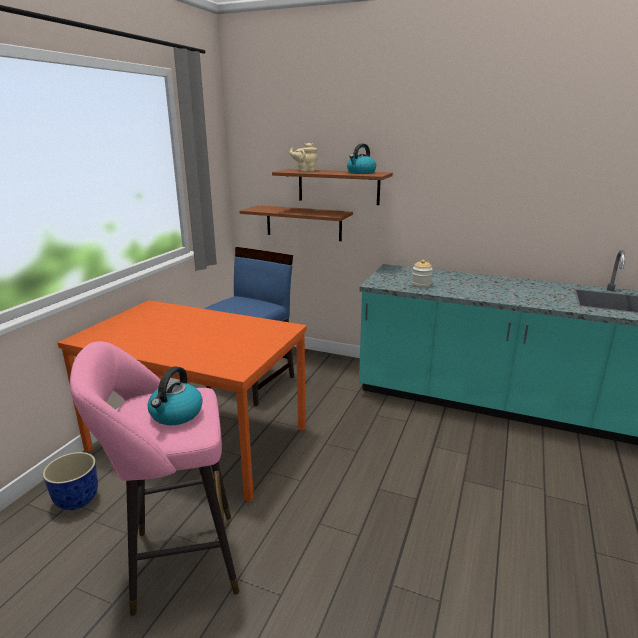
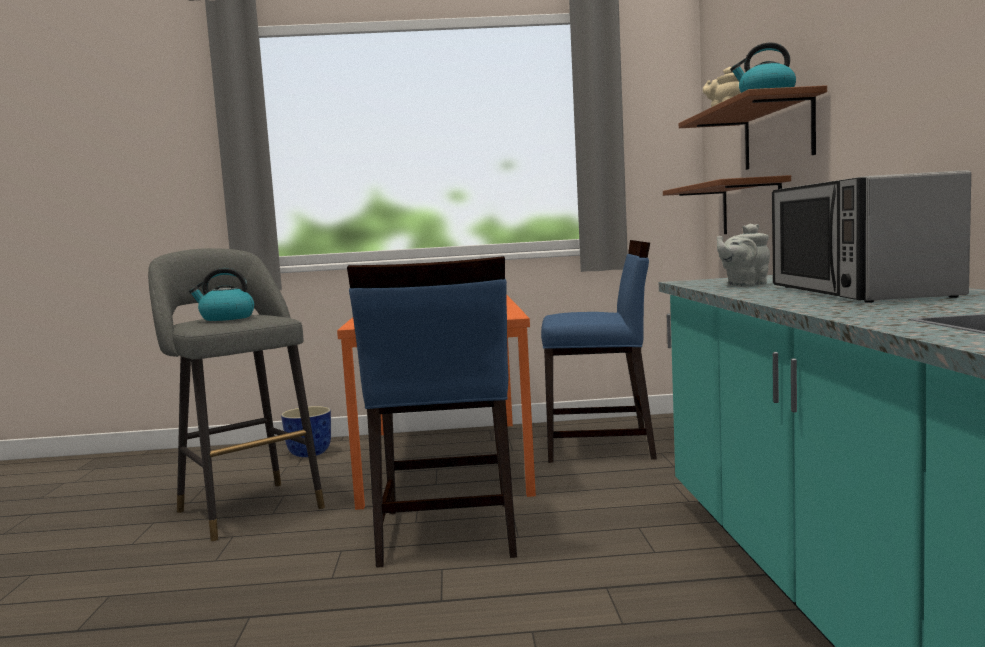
camera: 65 degrees right, 15 degrees down
pink stool [70,341,239,616] -> grey stool [148,248,325,541]
jar [412,260,433,288] -> grey teapot [717,223,770,287]
none -> blue chair [347,256,517,568]
none -> microwave [772,170,971,303]

